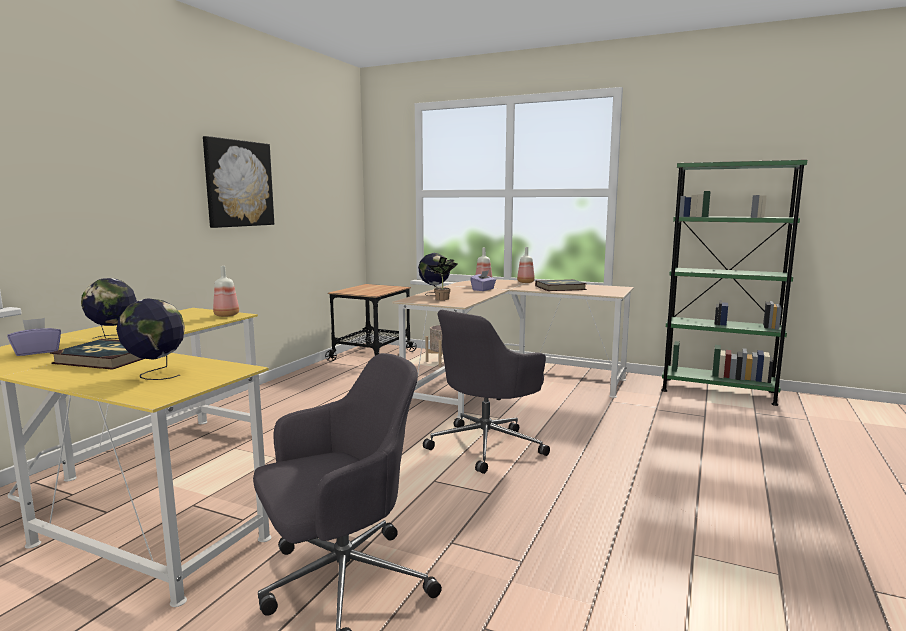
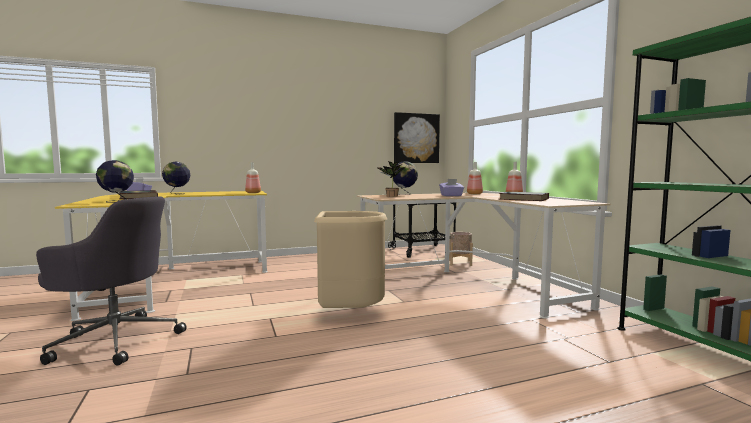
camera: 45 degrees right, 5 degrees down
picture [203,136,274,228] -> picture moved to [394,112,440,163]
grey office chair [423,310,550,474] -> beige trash can [314,211,387,308]

